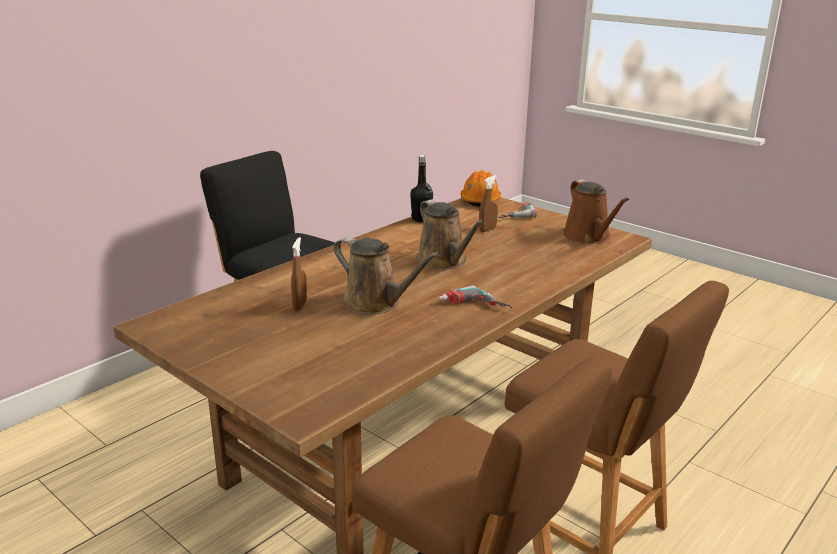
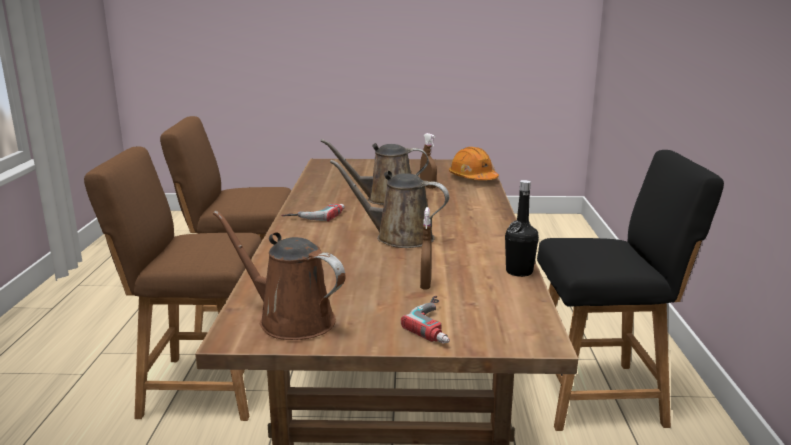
camera: 140 degrees right, 5 degrees down
orange hard hat [461,170,501,207] -> orange hard hat moved to [449,147,499,180]

